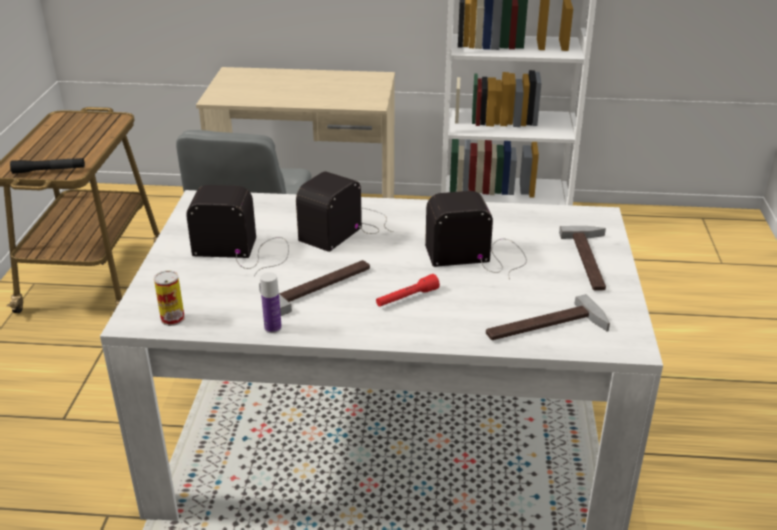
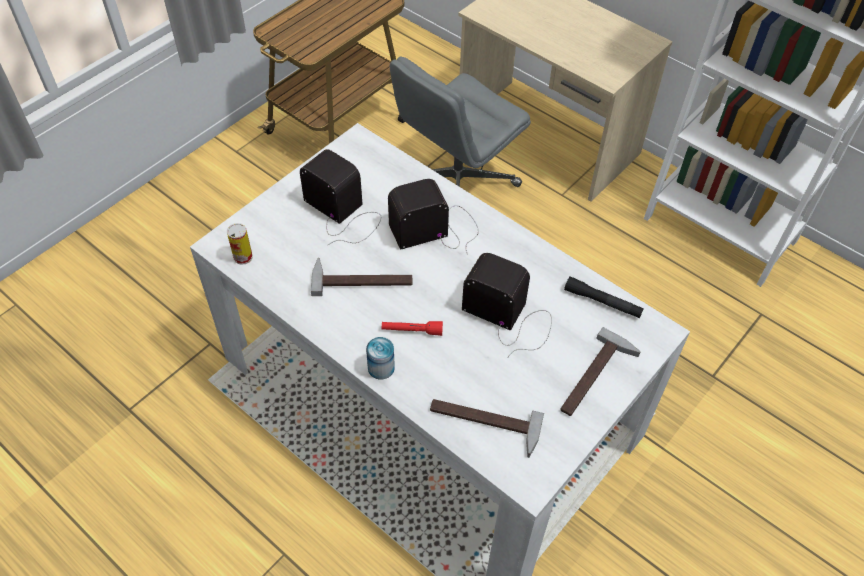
camera: 35 degrees right, 20 degrees up
black flashlight [10,158,85,174] -> black flashlight moved to [564,276,644,318]
bottle [260,272,282,333] -> none
none -> can [366,337,395,380]

